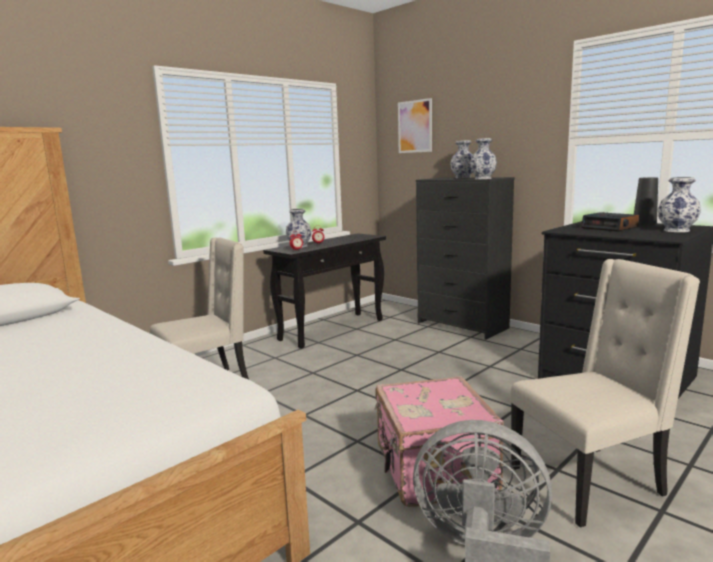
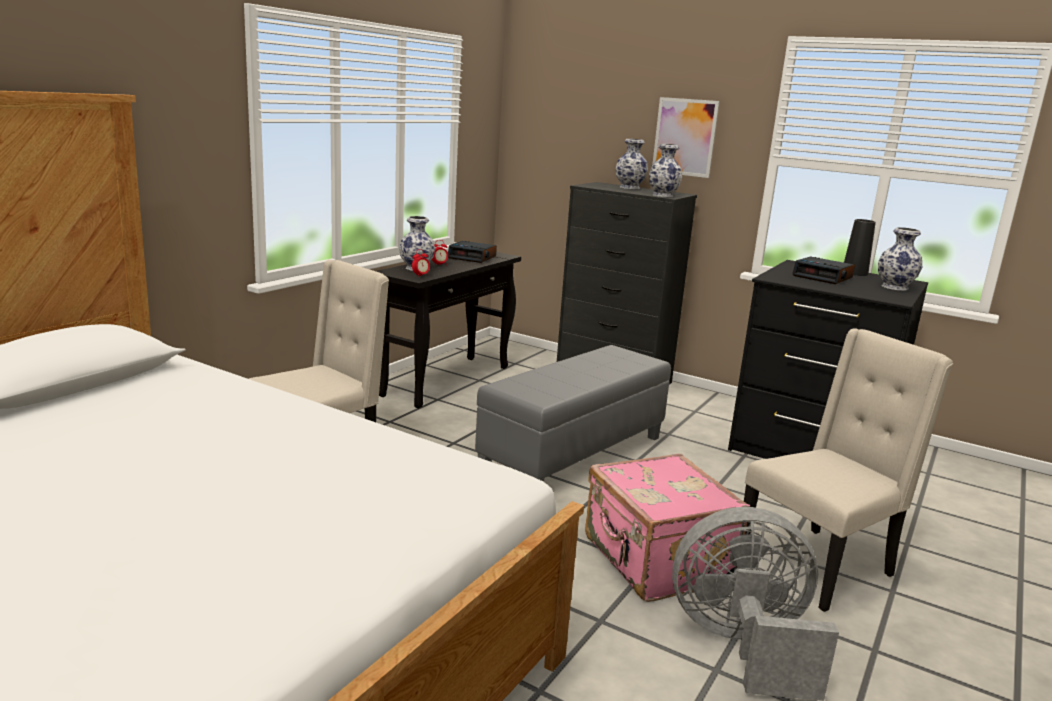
camera: 15 degrees left, 5 degrees up
picture [398,98,432,153] -> picture moved to [652,97,720,178]
none -> alarm clock [448,241,497,263]
none -> grey ottoman [475,345,671,482]

